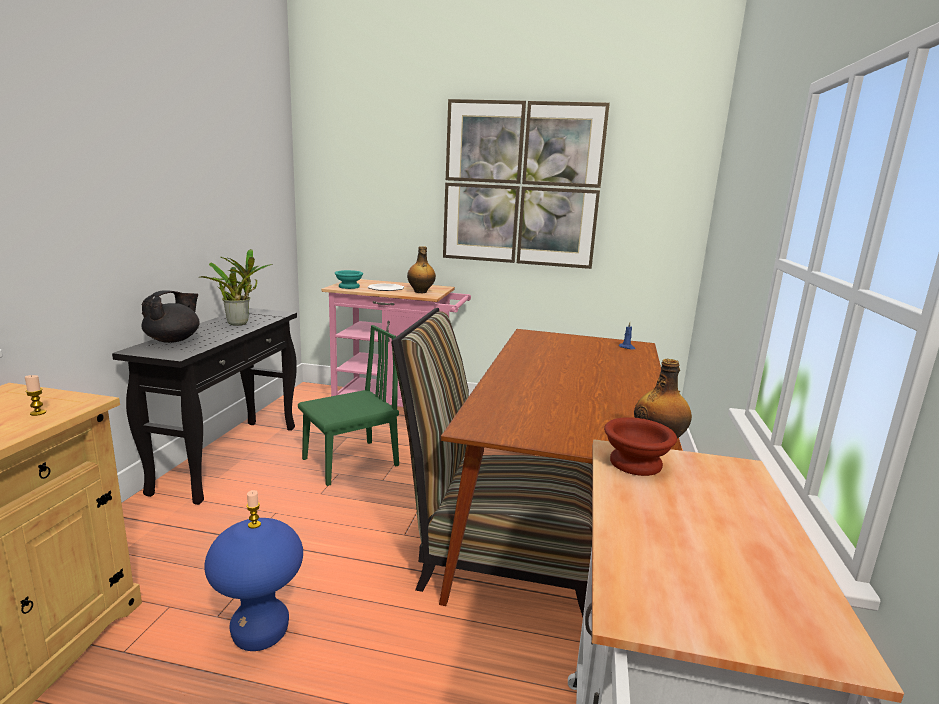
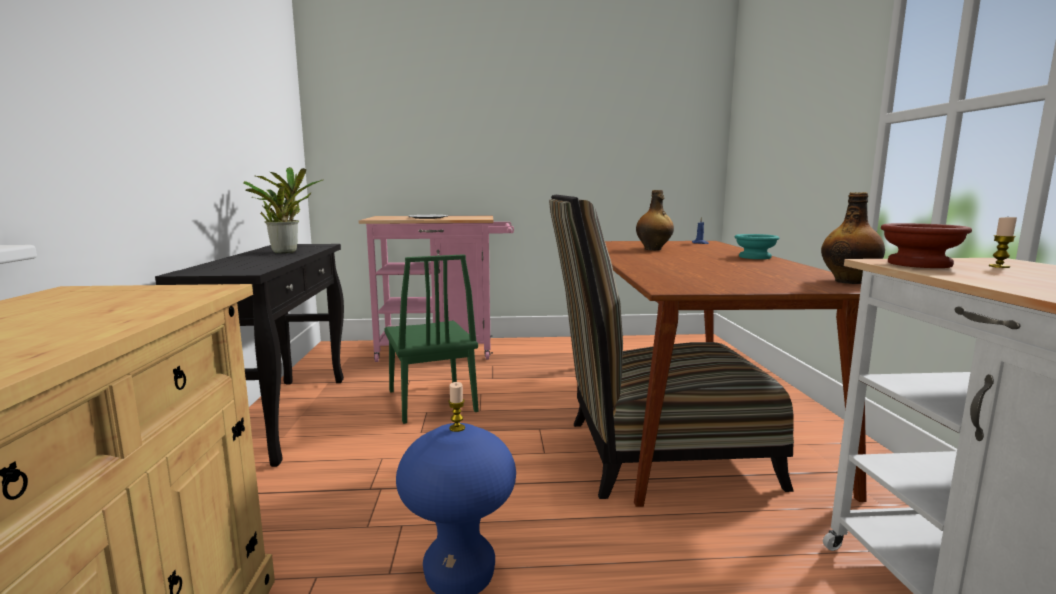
camera: 15 degrees left, 5 degrees down
candle [25,375,46,416] -> candle moved to [989,217,1017,268]
black teapot [141,290,200,343] -> none
green chair [298,325,399,486] -> green chair turned 120 degrees clockwise [384,254,479,424]
turquoise bowl [335,270,363,289] -> turquoise bowl moved to [735,234,779,259]
bottle [407,246,436,293] -> bottle moved to [636,190,674,250]
picture [443,99,610,269] -> none

